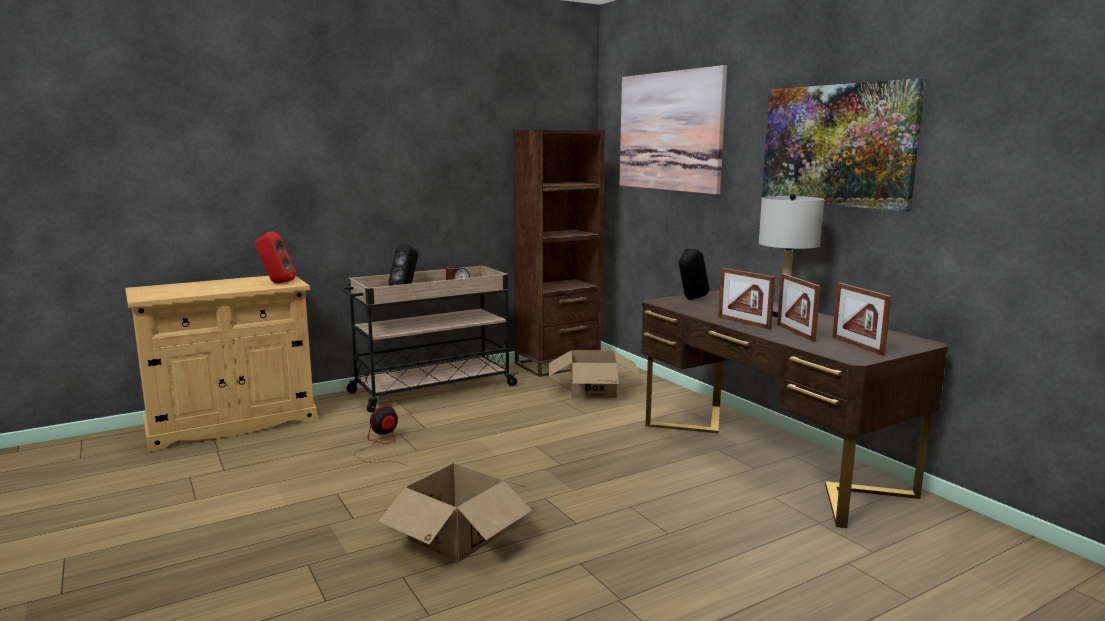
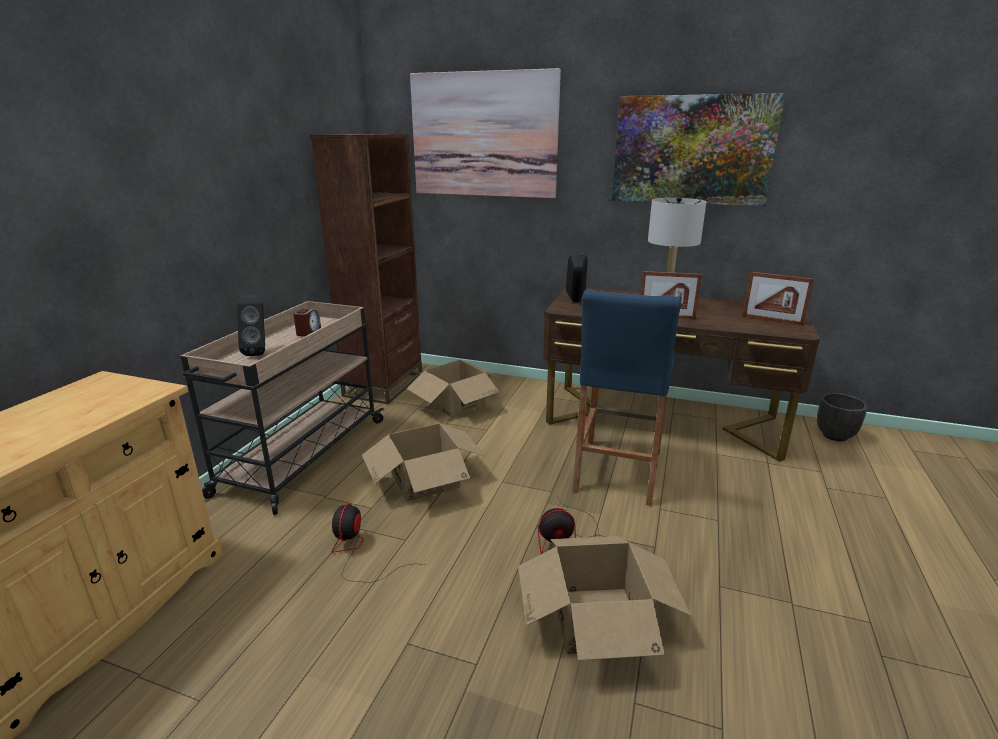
camera: 40 degrees left, 10 degrees up
red speaker [255,231,296,283] -> none
picture frame [777,274,820,342] -> none
none -> cardboard box [362,423,486,502]
none -> fan [537,496,599,554]
none -> blue stool [572,289,681,506]
none -> black planter [817,393,868,441]

